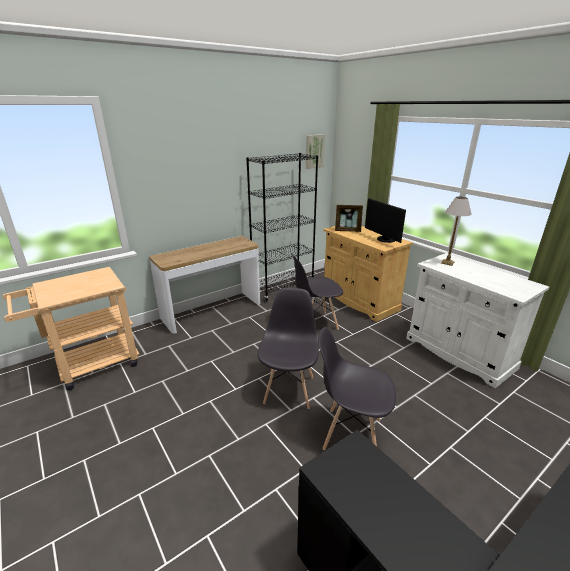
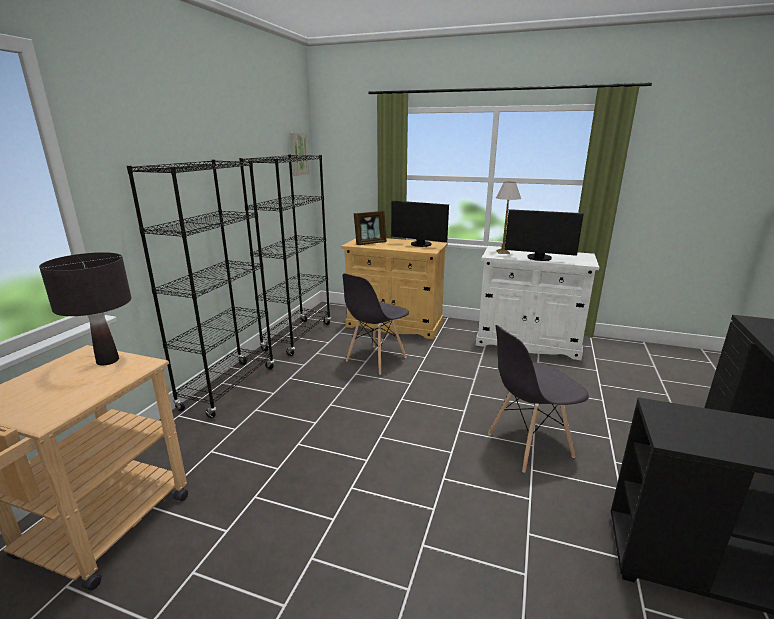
camera: 35 degrees left, 5 degrees down
console table [149,236,260,334] -> black bookcase [127,160,274,418]
grey chair [258,288,319,409] -> none
none -> black table lamp [39,252,131,366]
none -> monitor [505,209,584,261]

